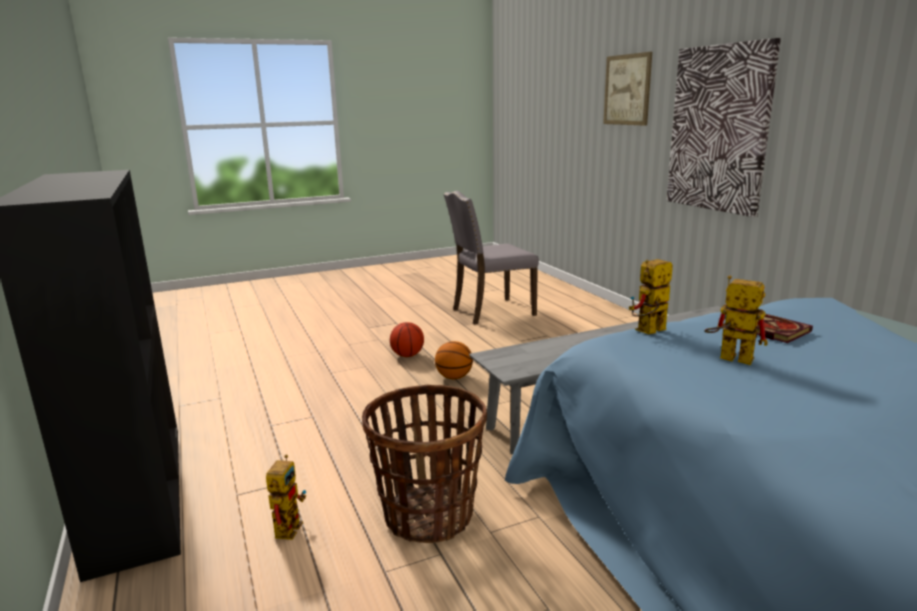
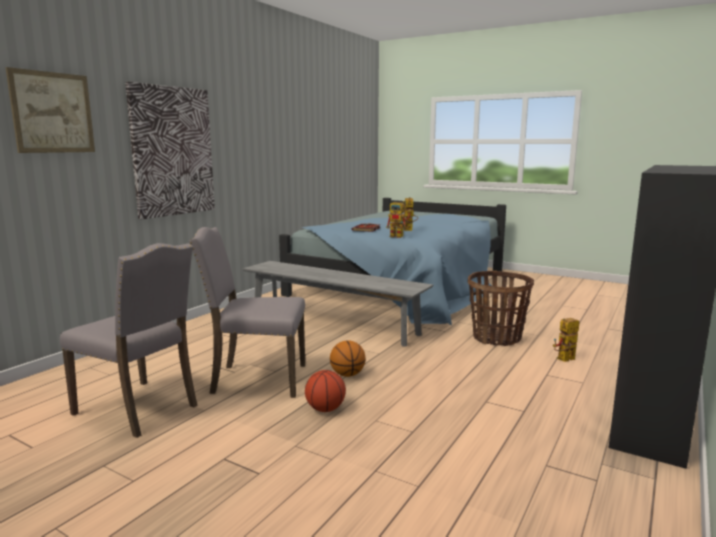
camera: 125 degrees left, 5 degrees down
none -> grey chair [189,227,305,398]

